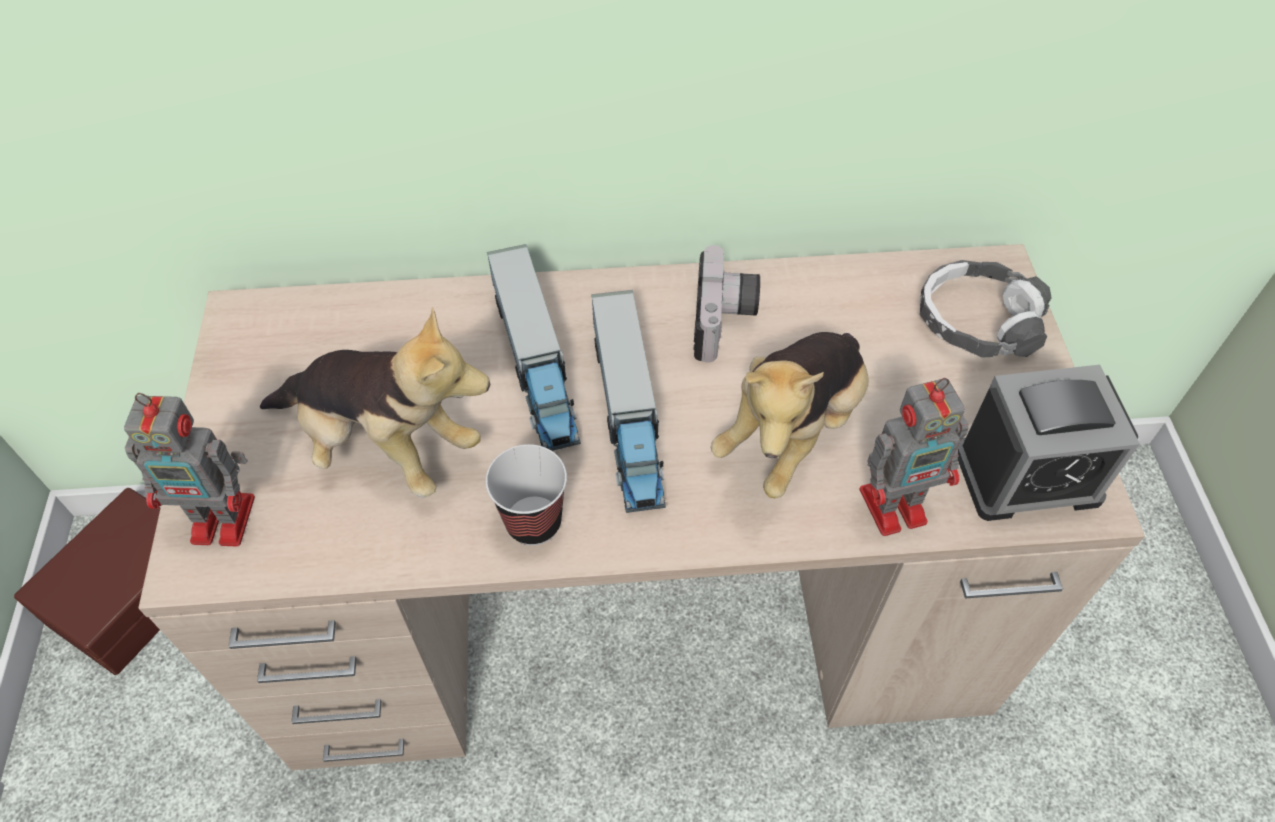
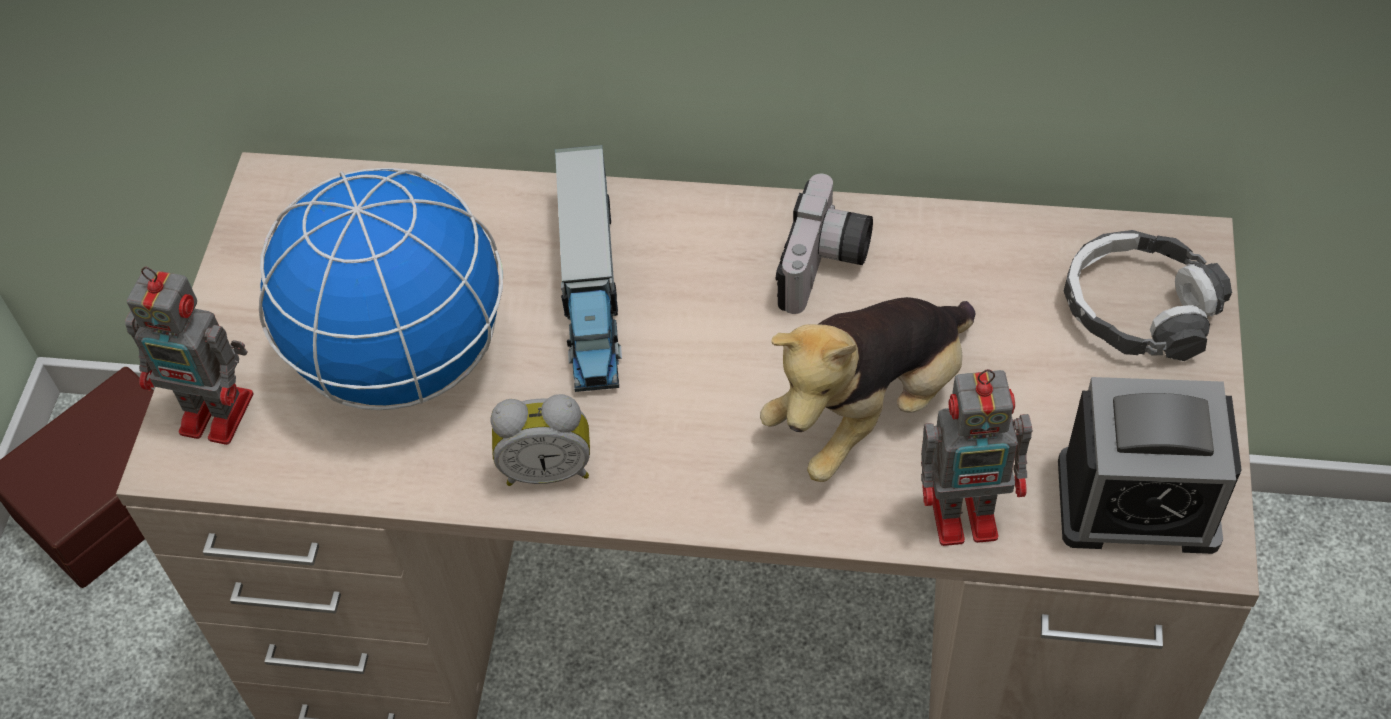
camera: 15 degrees right, 0 degrees up
plush toy [260,307,490,497] -> globe [259,168,503,410]
cup [486,444,567,545] -> alarm clock [490,394,590,486]
toy truck [591,290,666,513] -> none

